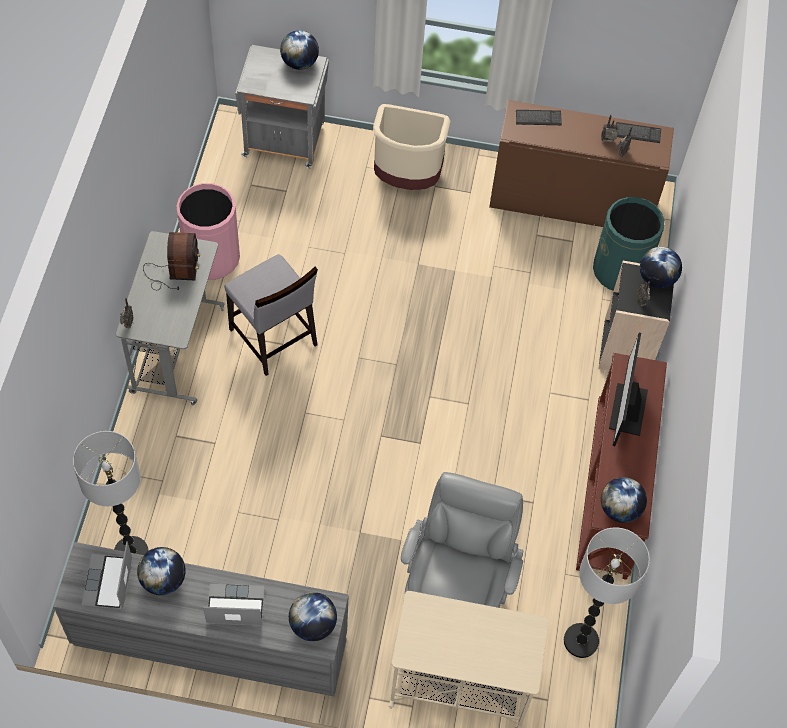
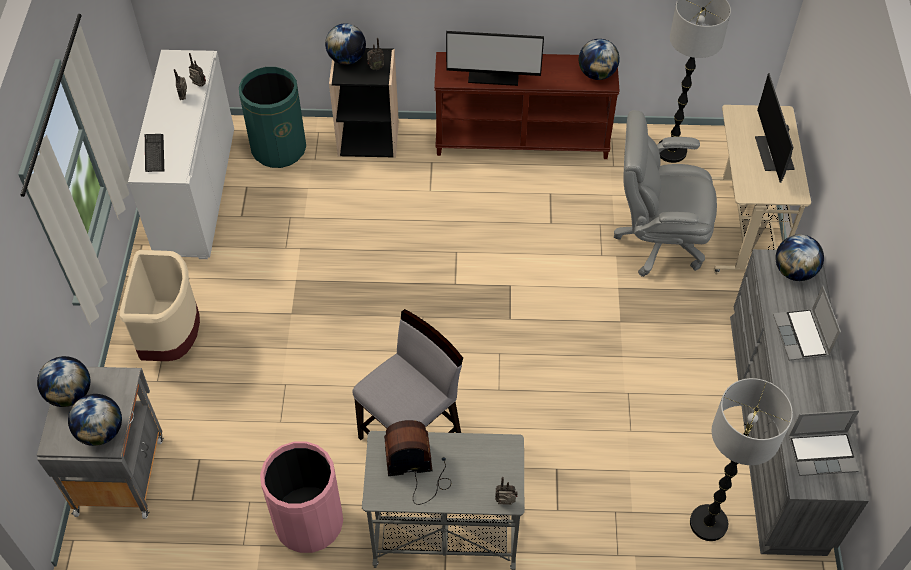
camera: 95 degrees left, 5 degrees down
globe [137,547,186,595] -> globe moved to [68,394,122,446]
brown cabinet [489,100,674,227] -> white cabinet [128,50,234,259]
keyboard [616,122,661,143] -> none
none -> monitor [755,73,795,183]

